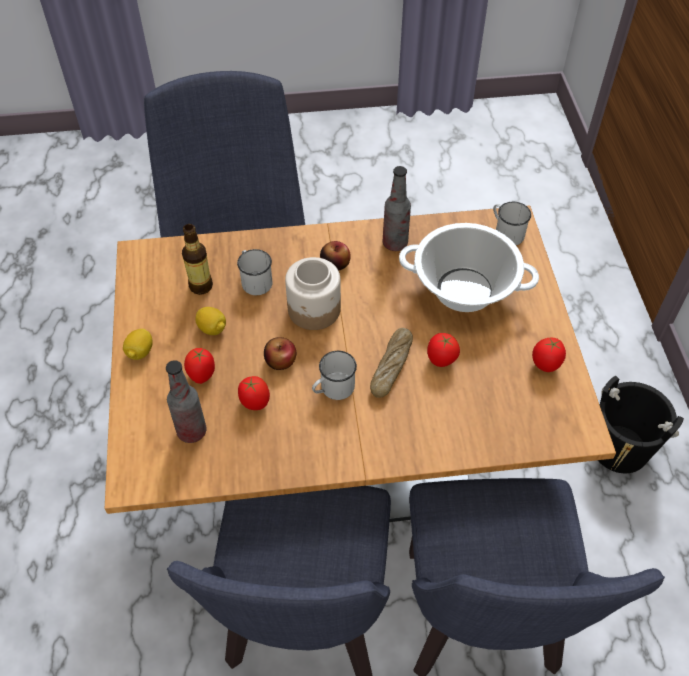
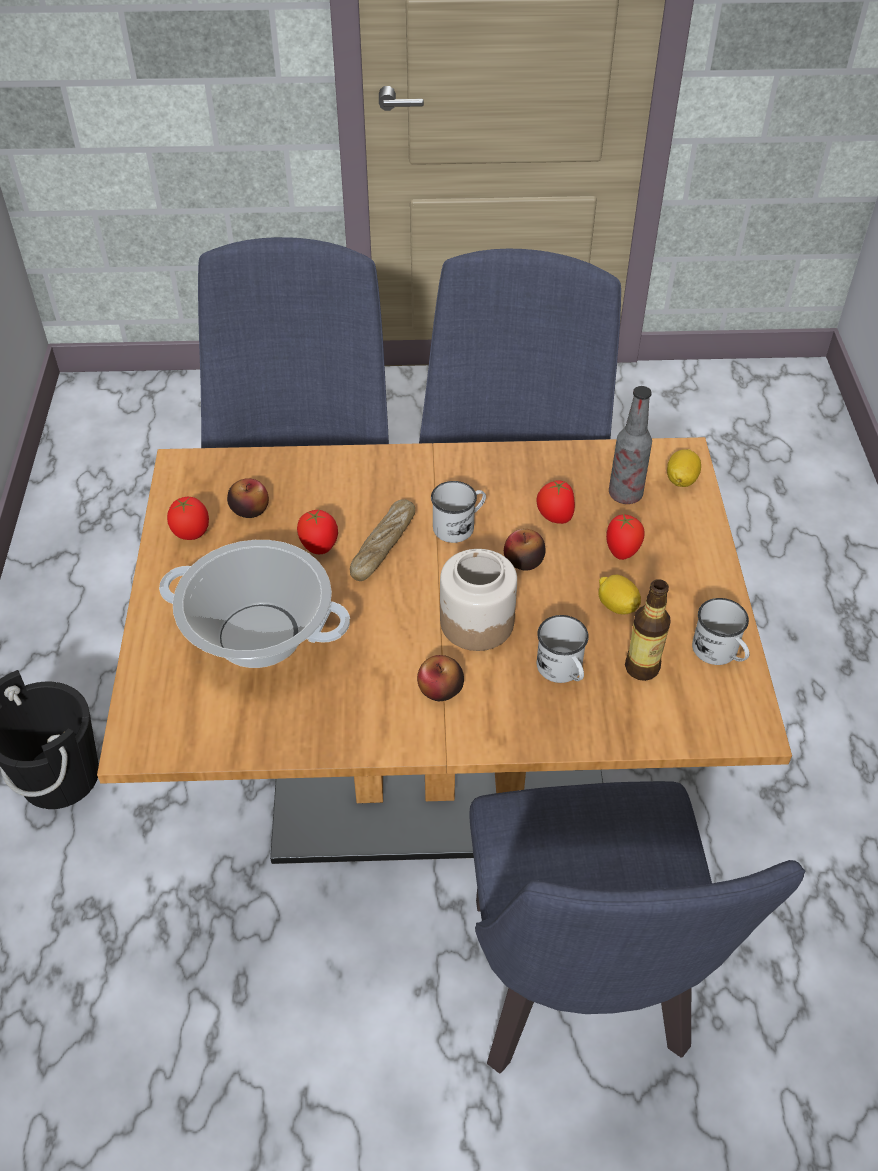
camera: 175 degrees left, 5 degrees down
lemon [123,329,153,360] -> lemon moved to [667,449,701,487]
bottle [383,166,411,251] -> none
white mug [493,202,531,245] -> white mug moved to [692,598,750,665]
none -> apple [227,478,269,518]

